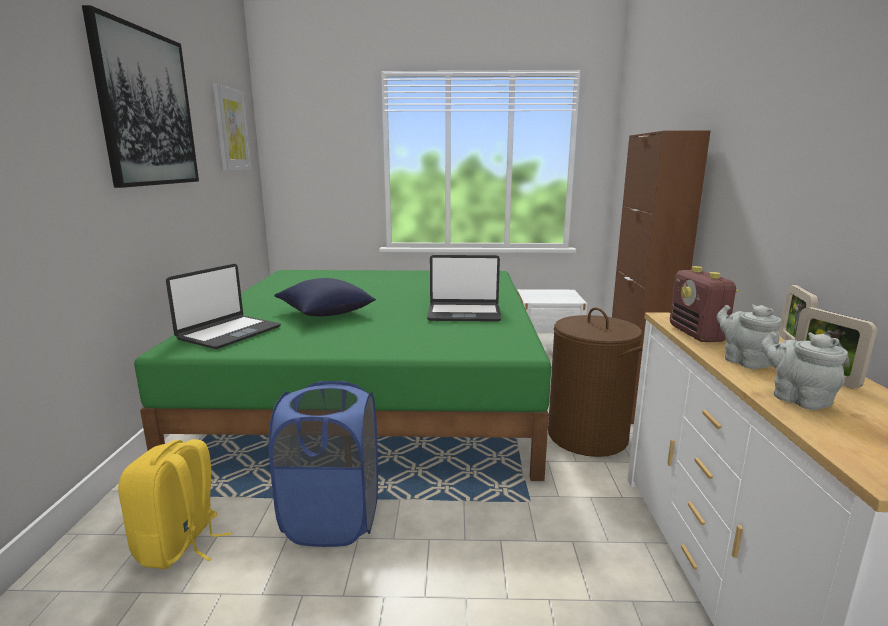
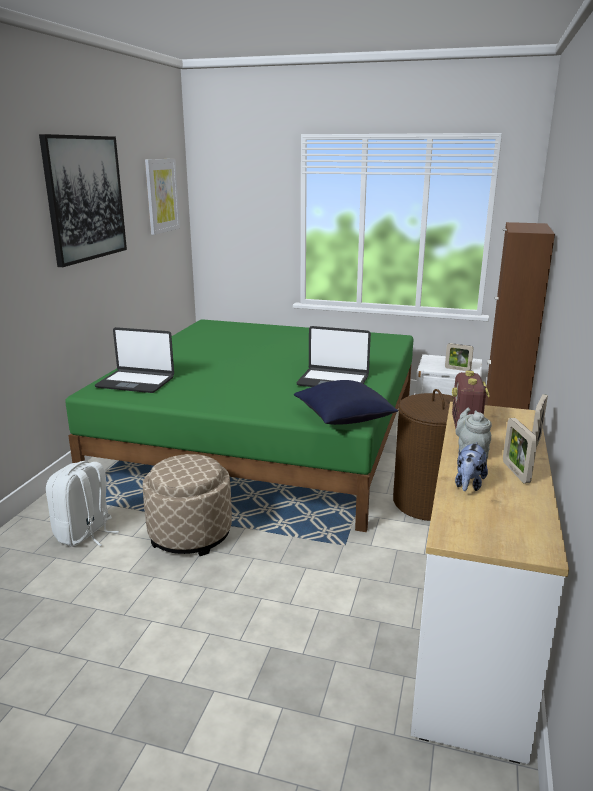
camera: 15 degrees right, 5 degrees up
yellow backpack [118,439,232,569] -> white backpack [46,461,119,547]
laptop [166,264,281,349] -> laptop turned 60 degrees clockwise [95,327,174,393]
blue laundry basket [269,381,378,547] -> beige ottoman [142,454,232,556]
blue pillow [274,278,376,316] -> blue pillow moved to [294,380,398,425]
grey teapot [761,332,848,410] -> plush toy [455,442,488,491]
none -> picture frame [445,343,473,371]

